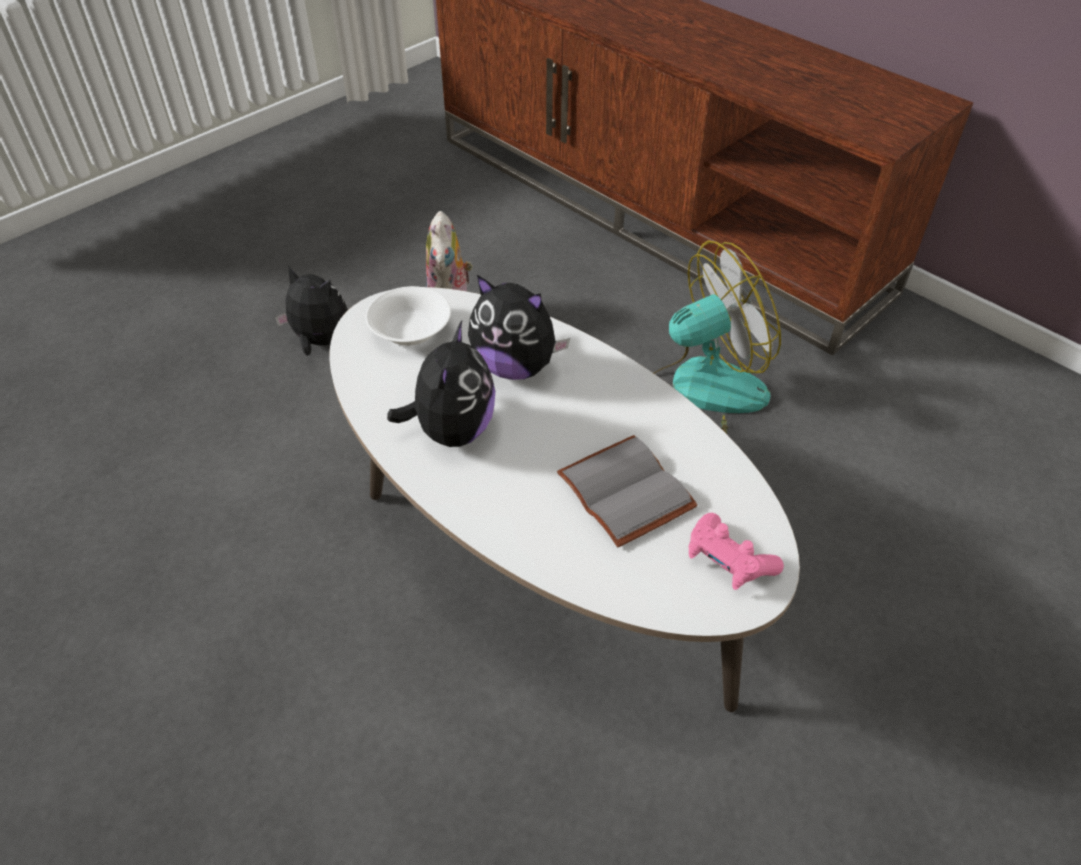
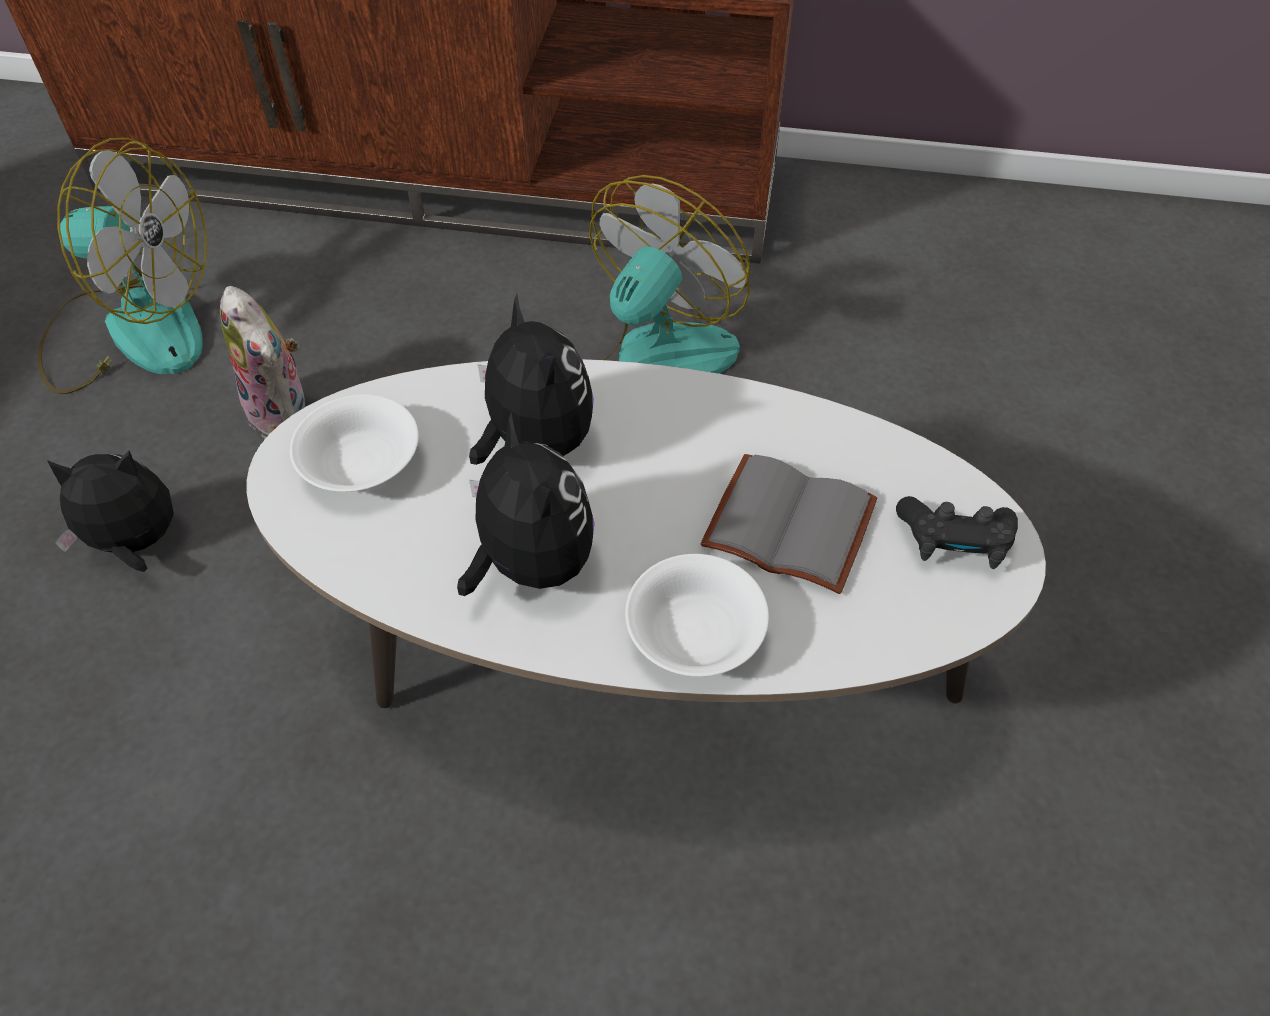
camera: 35 degrees left, 5 degrees up
plush toy [468,275,570,380] -> plush toy turned 105 degrees counterclockwise [469,294,594,465]
pink game controller [688,513,784,590] -> black game controller [896,496,1018,569]
none -> fan [37,138,207,394]
none -> white bowl [625,554,769,677]

